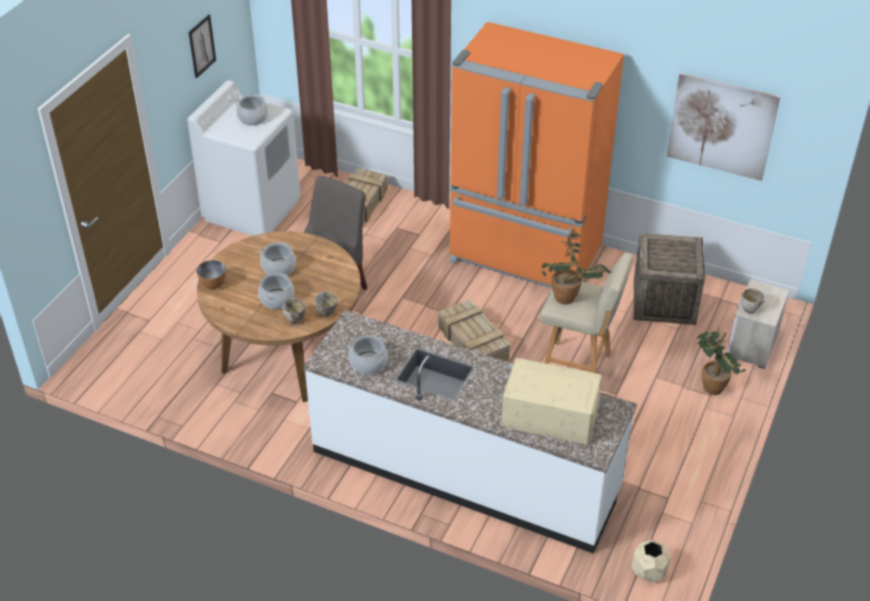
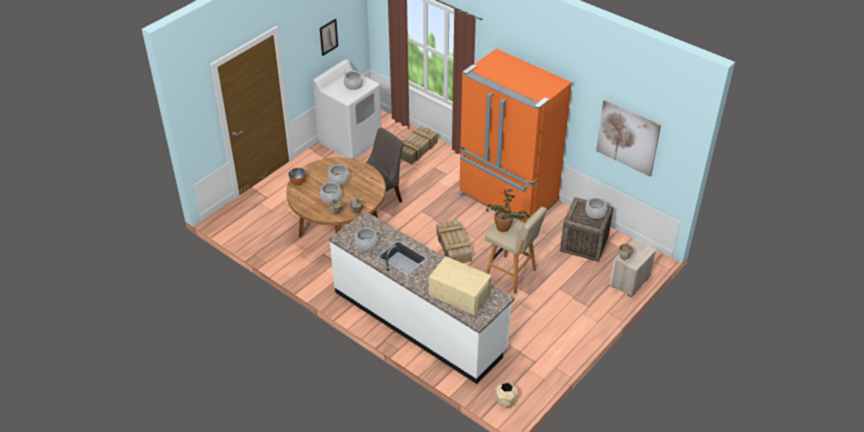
camera: 15 degrees right, 0 degrees up
potted plant [697,328,746,395] -> none
none -> cooking pot [585,197,607,219]

